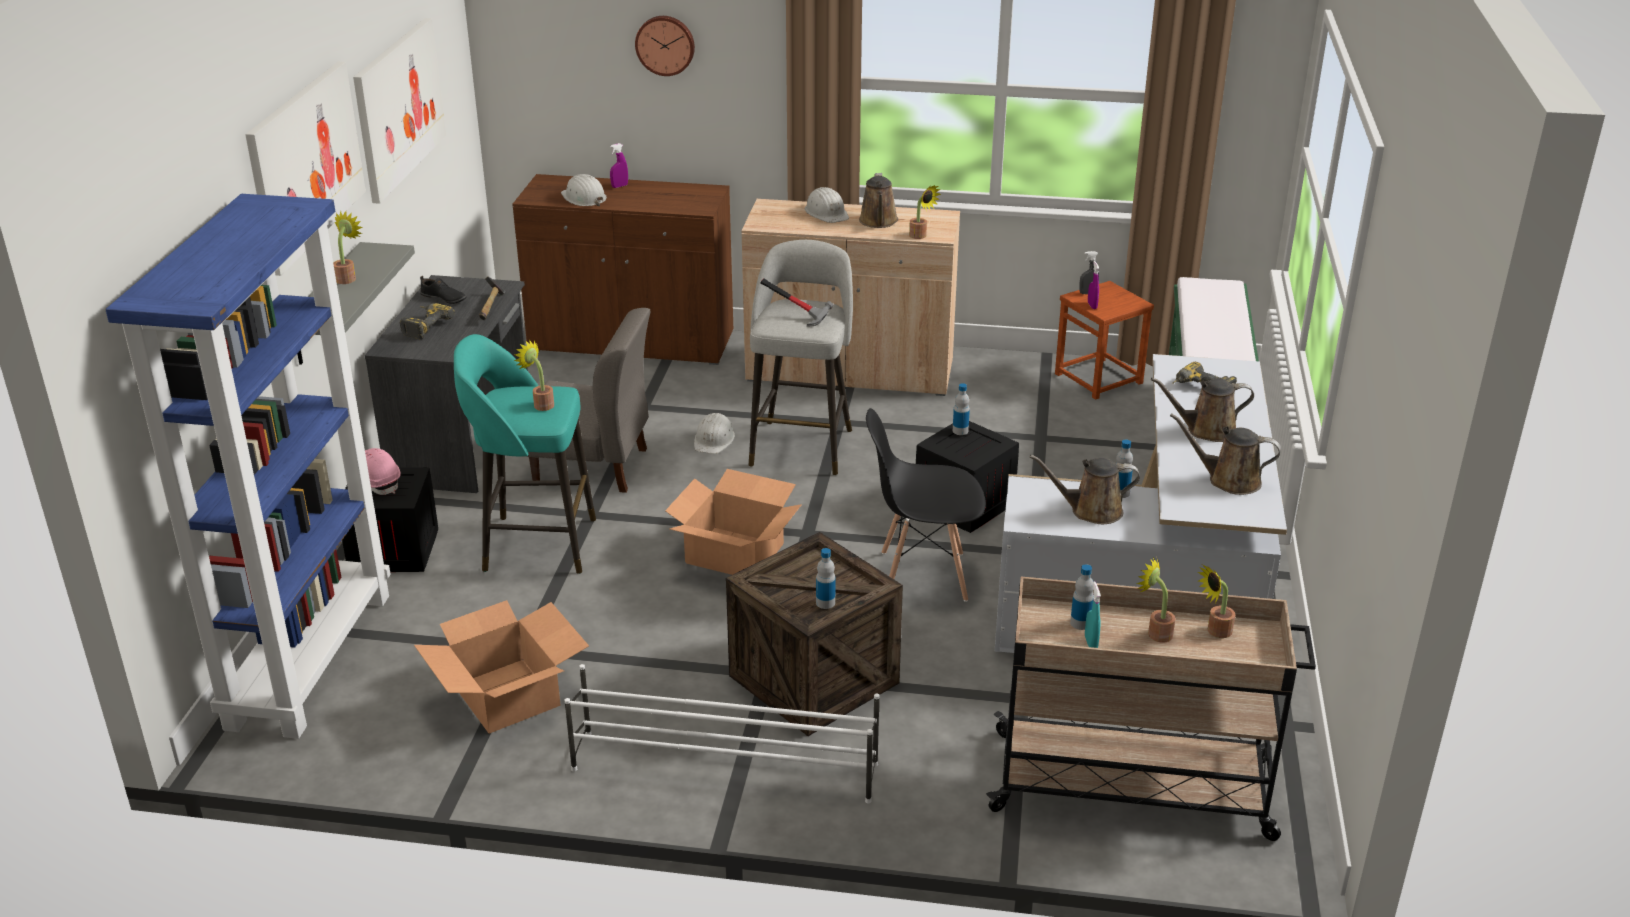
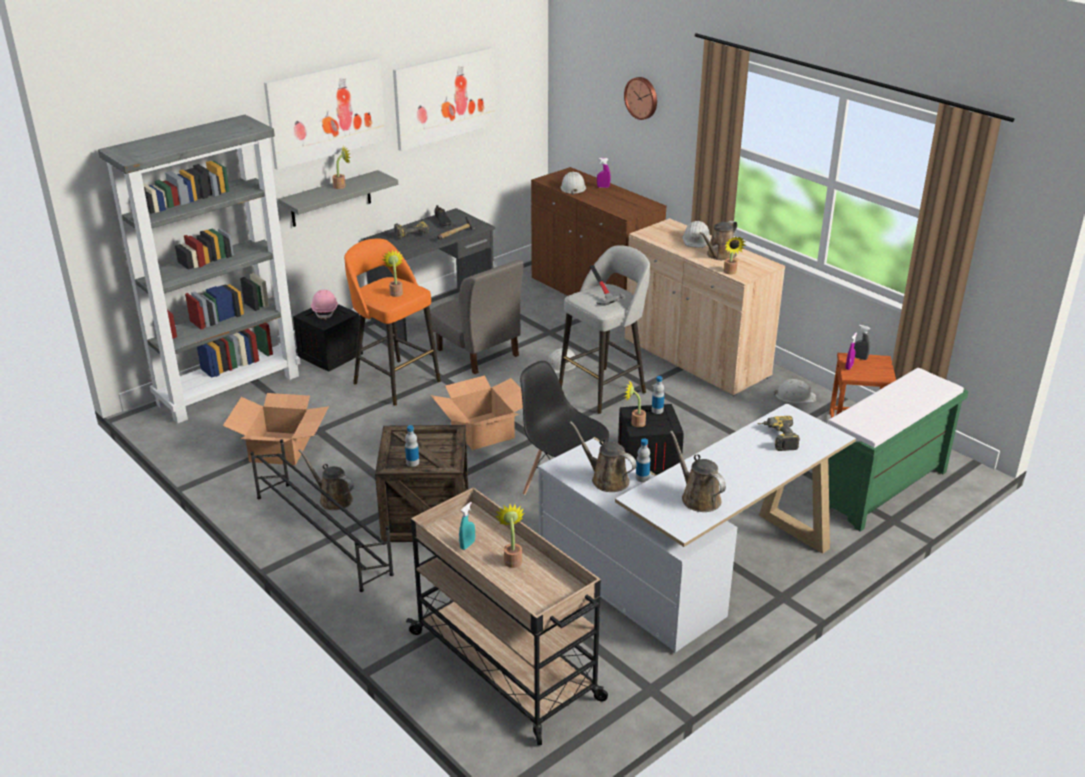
camera: 40 degrees right, 0 degrees up
blue bookcase [105,194,391,739] -> grey bookcase [98,115,301,424]
turquoise stool [454,334,596,574] -> orange stool [344,239,441,406]
white shoe rack [565,664,880,803] -> black shoe rack [250,439,394,592]
bottle [1070,564,1094,630] -> none
brown watering can [1151,378,1254,442] -> brown watering can moved to [299,450,354,510]
potted plant [1197,565,1235,638] -> potted plant moved to [625,381,646,427]
none -> white hard hat [773,379,816,403]

